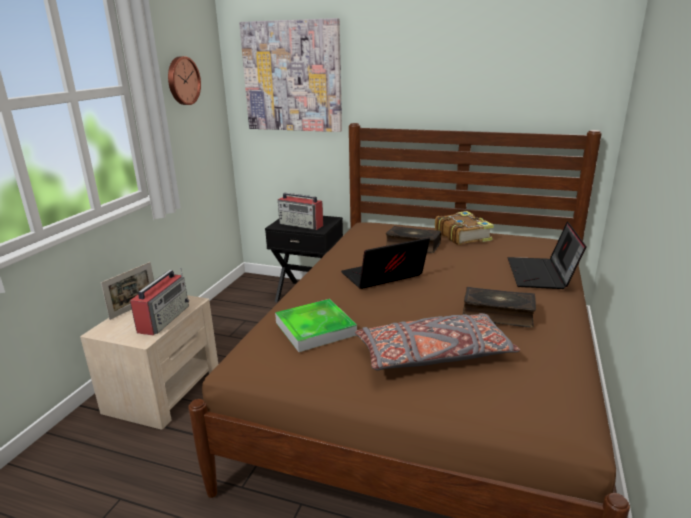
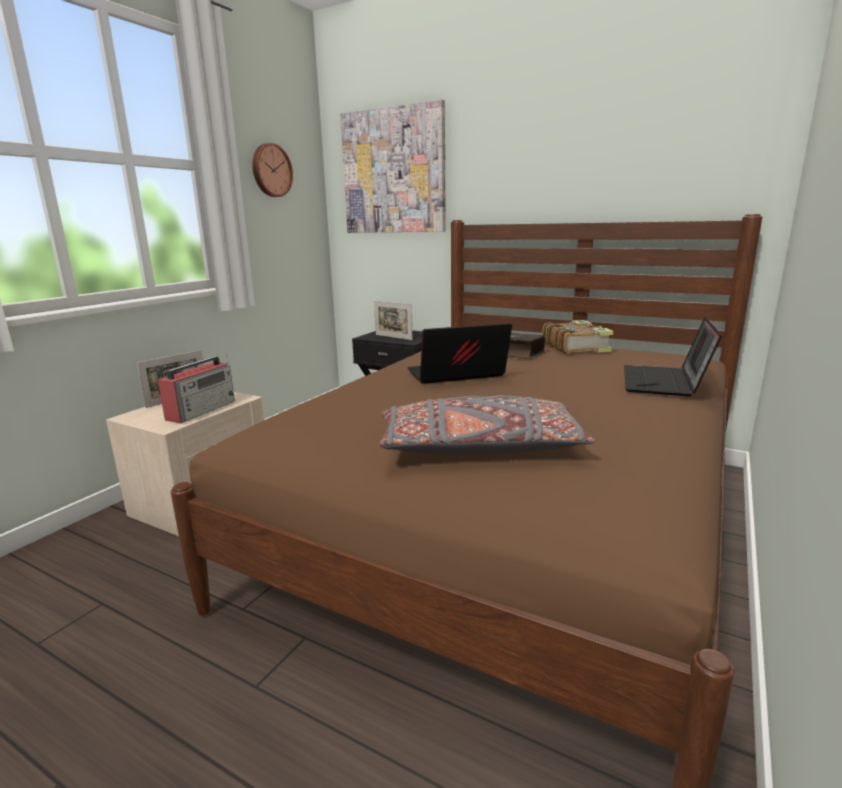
camera: 10 degrees right, 5 degrees down
tray [275,299,357,352] -> none
radio [278,193,323,230] -> picture frame [374,301,413,340]
book [463,287,536,328] -> none

